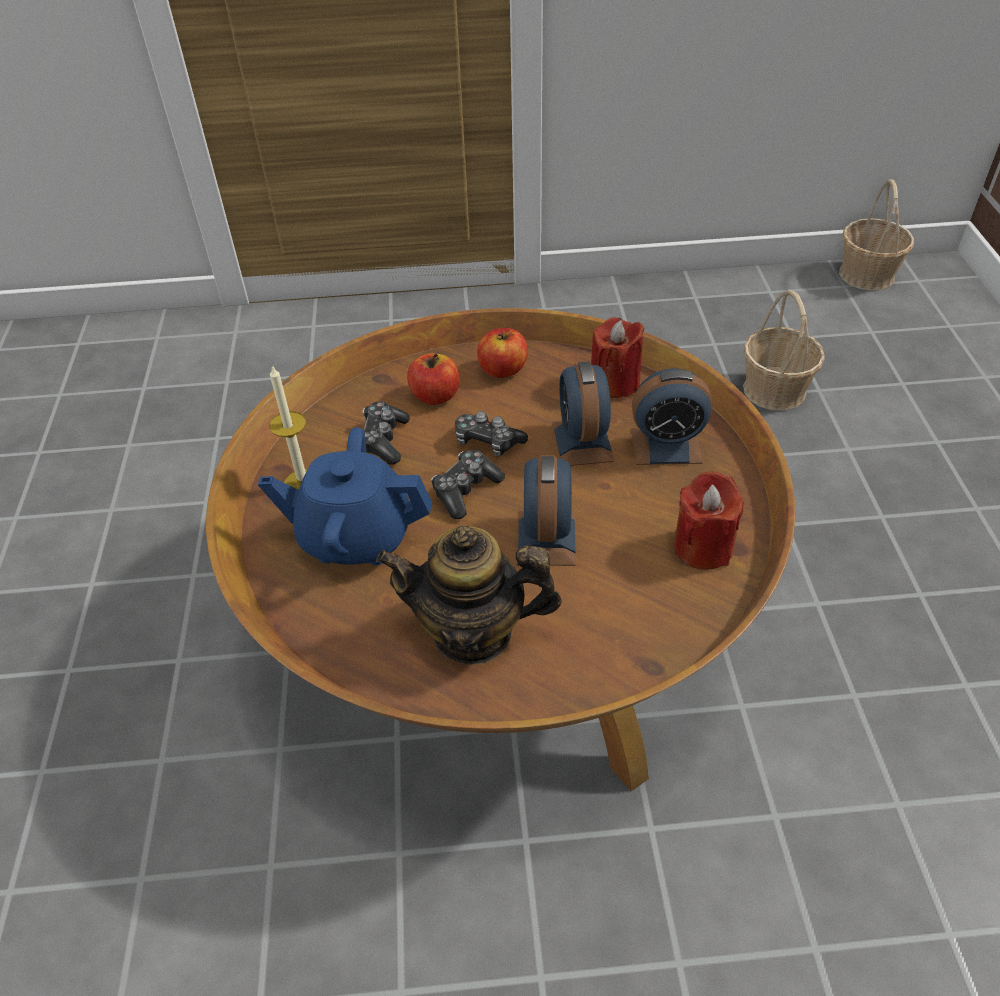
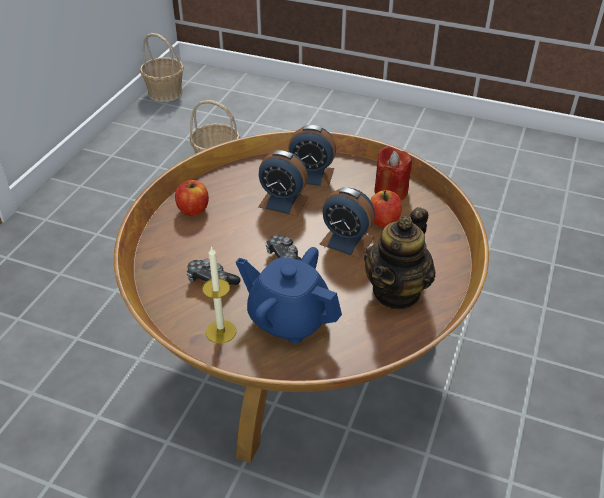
camera: 65 degrees left, 5 degrees down
blue teapot [258,427,432,565] -> blue teapot turned 90 degrees clockwise [236,247,342,344]
apple [407,353,460,405] -> apple moved to [370,190,402,227]
game controller [455,411,528,456] -> none
red candle [591,317,644,398] -> none
alarm clock [631,368,713,465] -> alarm clock turned 75 degrees clockwise [288,125,336,187]

